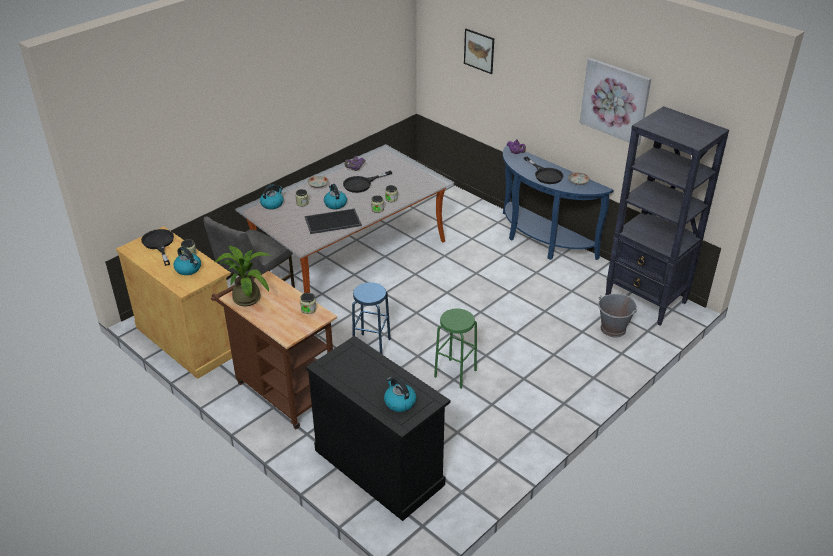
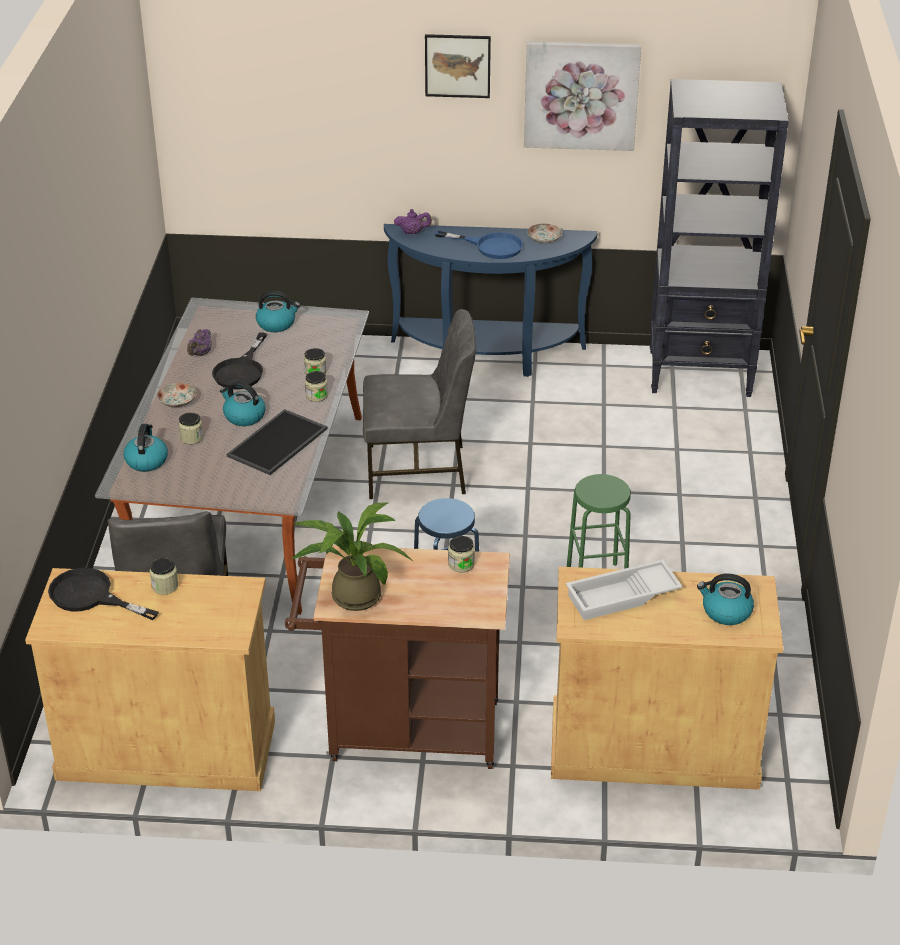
camera: 40 degrees left, 0 degrees up
kettle [174,247,201,275] -> kettle moved to [256,291,300,332]
black cabinet [306,336,450,521] -> beige cabinet [551,567,783,790]
picture [464,29,494,74] -> picture moved to [425,34,491,98]
black frying pan [524,157,564,184] -> blue frying pan [435,230,523,259]
grey bucket [598,294,637,337] -> none
none -> grey chair [363,309,476,499]
none -> white tray [566,559,682,620]

